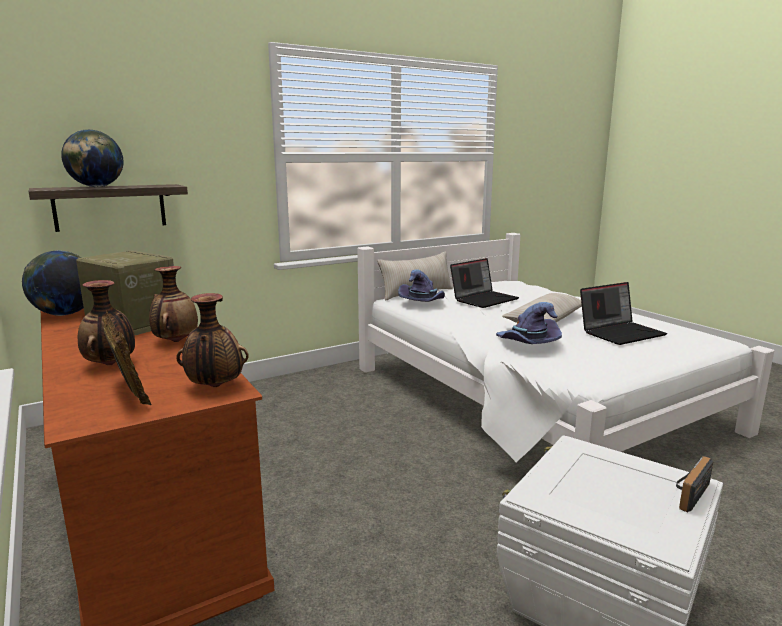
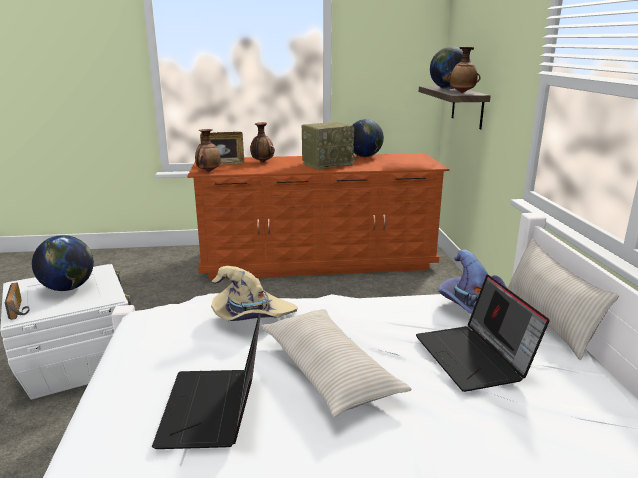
camera: 115 degrees right, 5 degrees up
vase [149,266,198,342] -> vase moved to [447,47,481,93]
purple hat [496,302,562,344] -> beige hat [211,266,298,321]
none -> globe [32,235,94,291]

